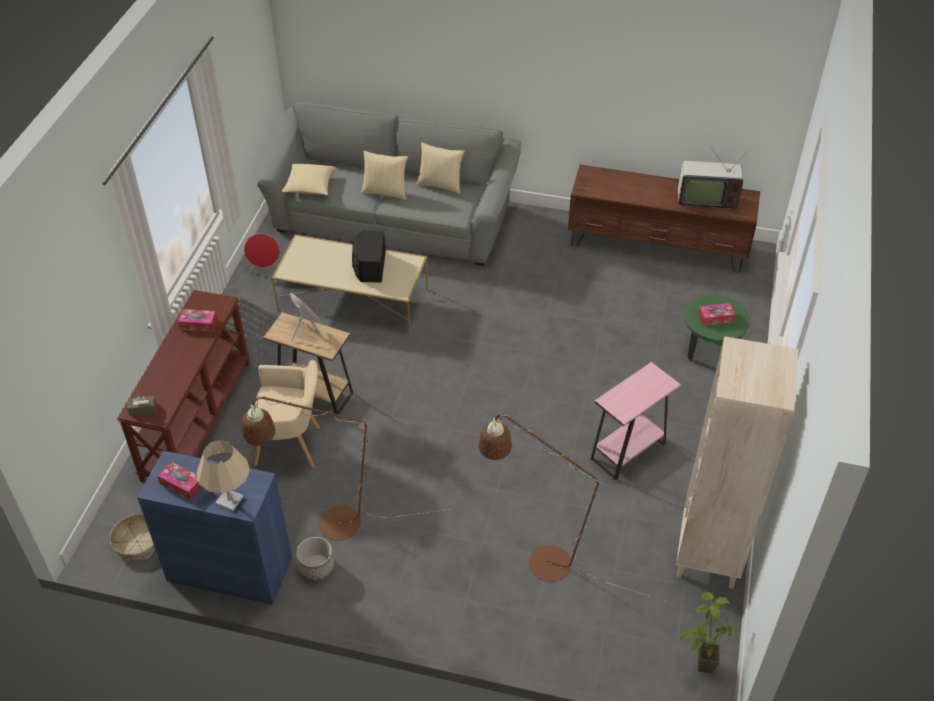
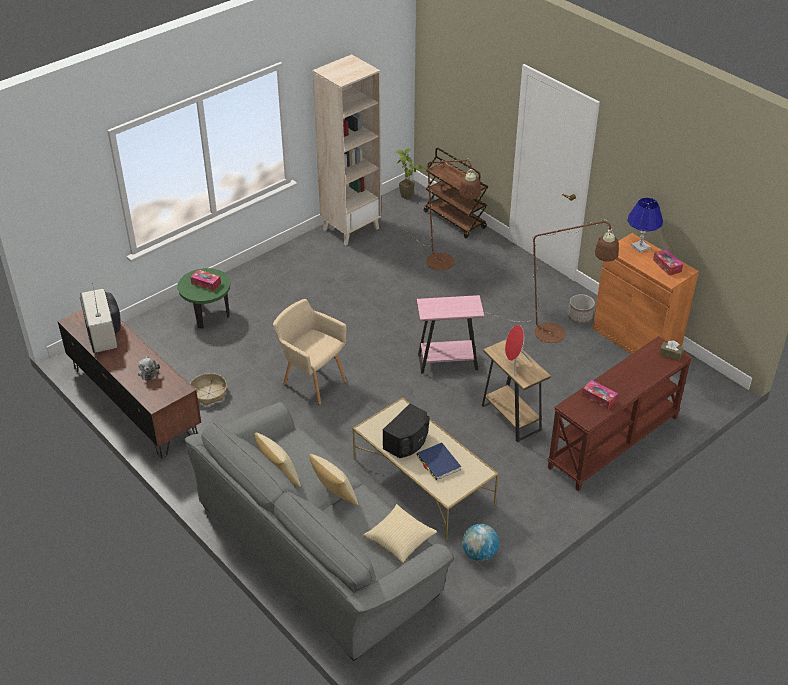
camera: 145 degrees left, 5 degrees down
basket [110,514,155,559] -> basket moved to [190,373,227,406]
blue cabinet [137,451,292,605] -> orange cabinet [593,233,699,354]
beige table lamp [196,440,250,512] -> blue table lamp [627,198,663,253]
red speaker [244,233,280,273] -> globe [462,524,499,561]
beige armchair [254,360,320,468] -> beige armchair moved to [273,299,347,405]
pink side table [591,362,681,481] -> pink side table moved to [417,295,484,374]
television [678,147,752,210] -> television turned 150 degrees counterclockwise [80,283,121,353]
none -> plush toy [138,356,160,381]
none -> blue book [416,442,461,480]
none -> brown cart [424,148,488,238]

